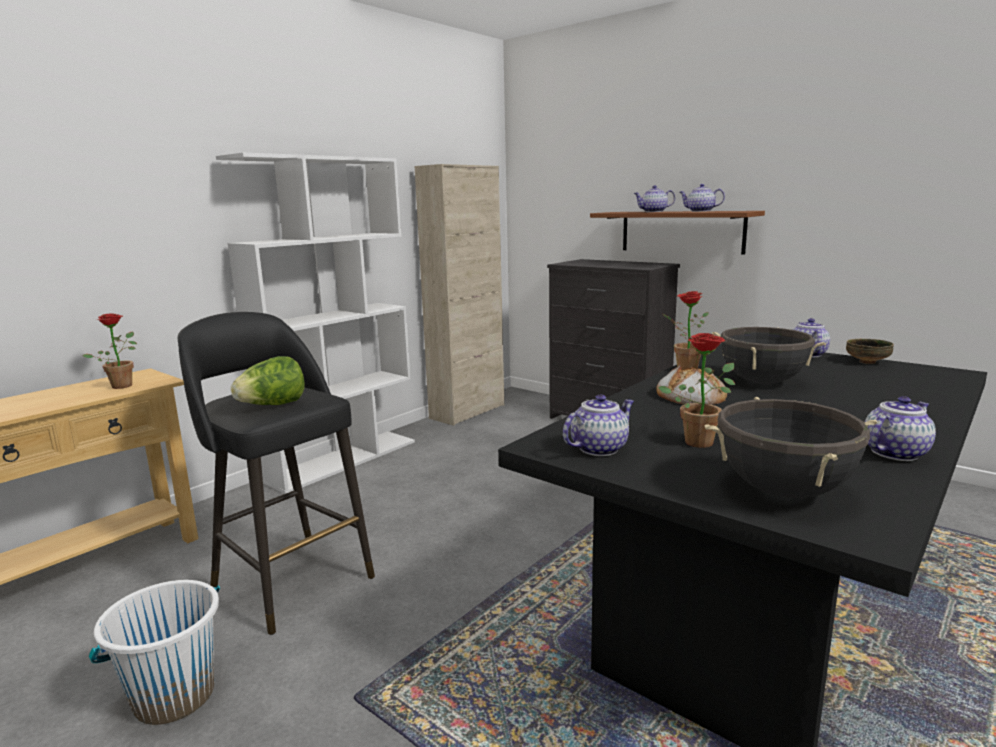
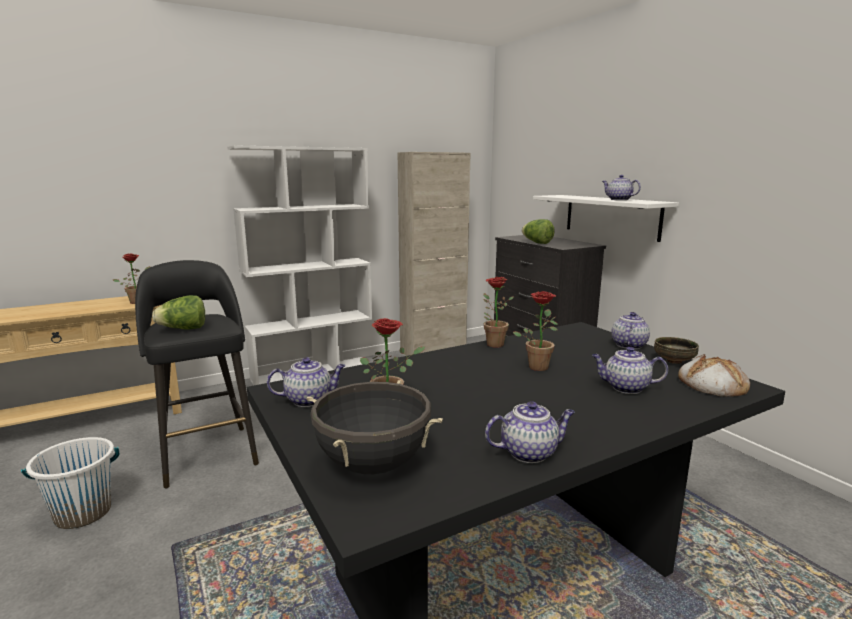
camera: 20 degrees right, 0 degrees up
brown shelf [590,211,765,255] -> white shelf [533,195,679,242]
teapot [634,185,675,212] -> teapot moved to [591,347,668,394]
bread [656,365,727,405] -> bread moved to [678,354,750,397]
black cooking pot [712,327,826,384] -> potted plant [513,291,558,371]
none -> lettuce [522,219,555,244]

